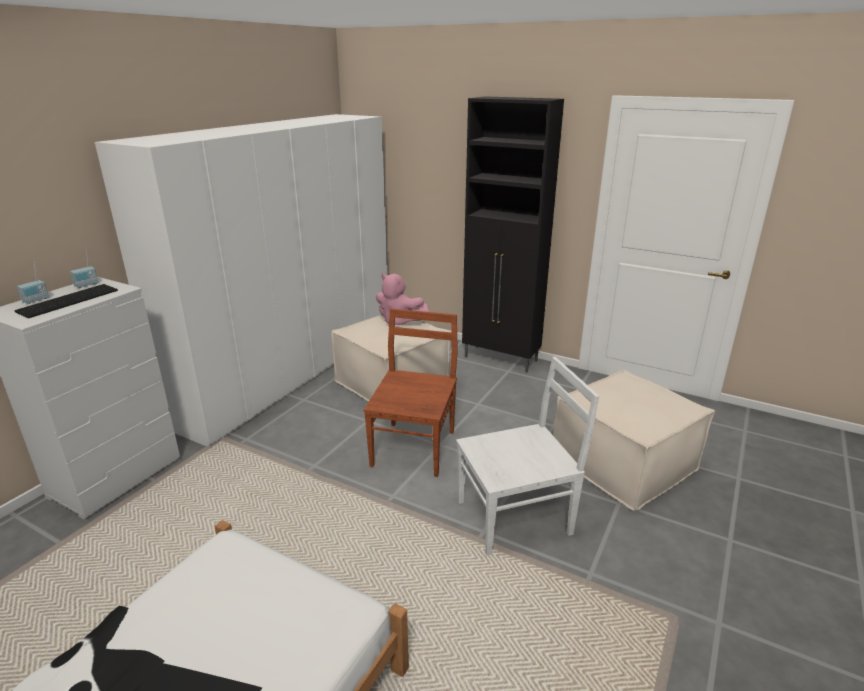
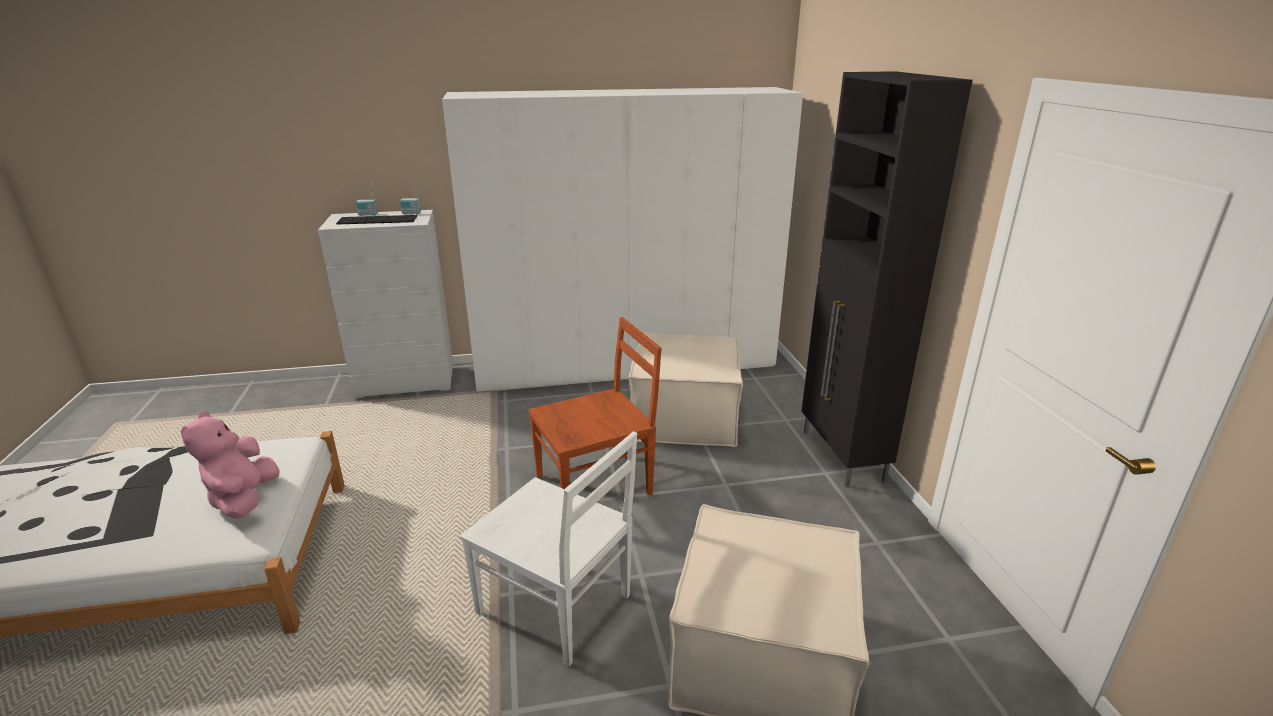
camera: 50 degrees right, 0 degrees up
pink plush toy [376,274,429,325] -> pink plush toy moved to [181,411,280,519]

